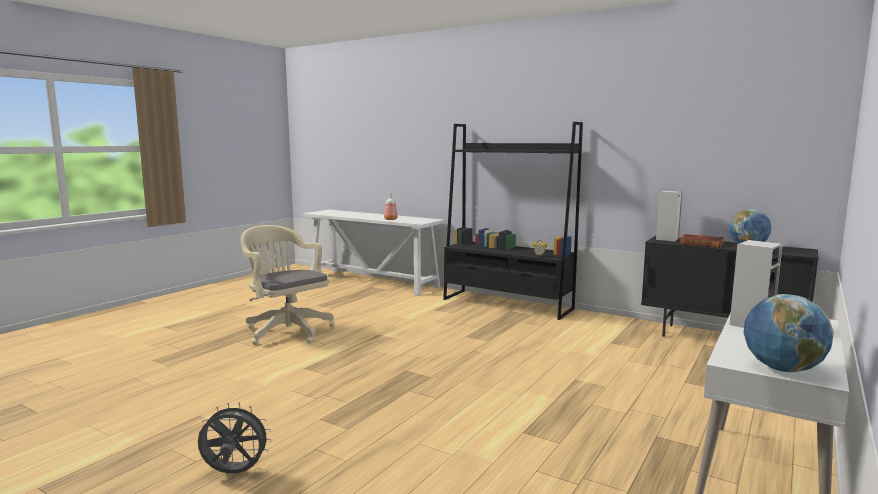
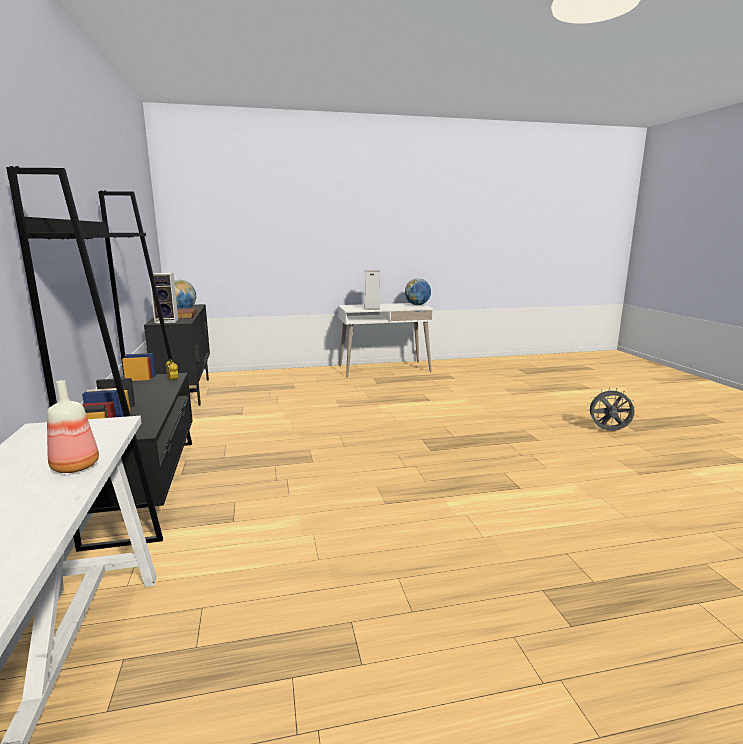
camera: 135 degrees left, 5 degrees up
grey fan [198,403,272,473] -> grey fan turned 150 degrees clockwise [587,387,635,431]
beige office chair [241,225,335,345] -> none

